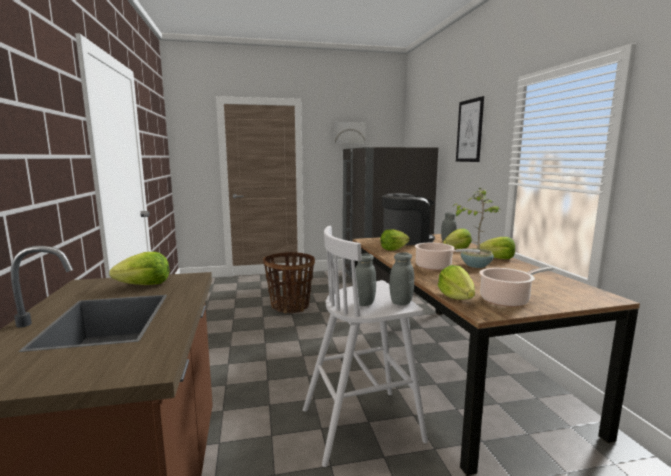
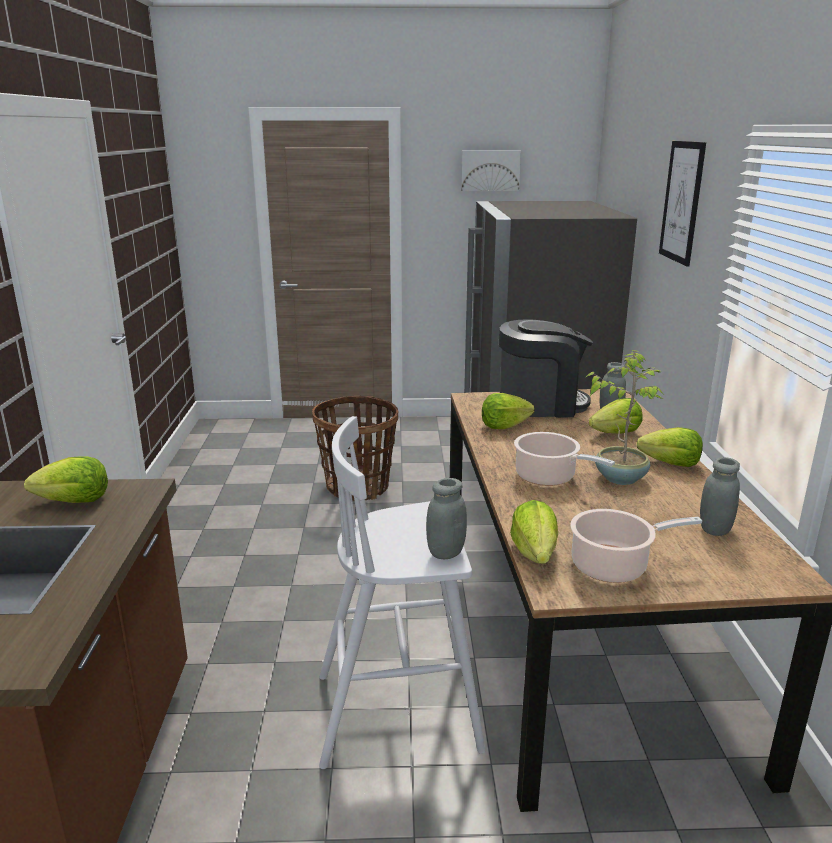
camera: 10 degrees right, 10 degrees up
grey jar [355,253,376,306] -> grey jar moved to [700,457,740,536]

